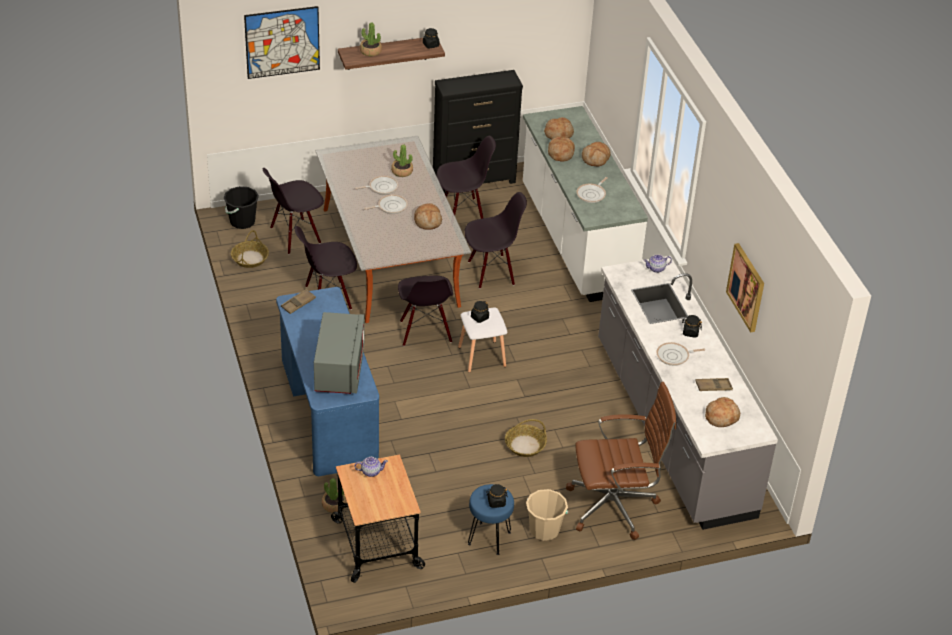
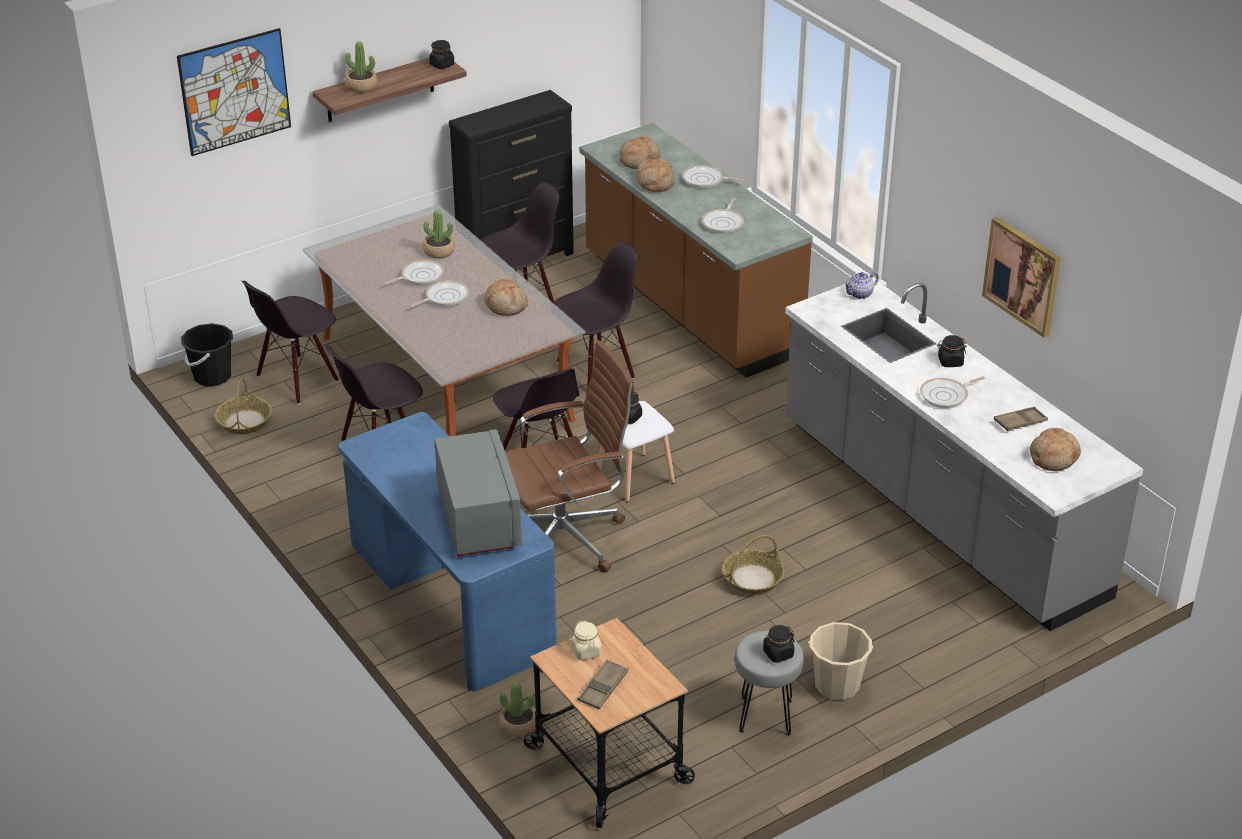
camera: 15 degrees left, 5 degrees down
brown tray [281,289,316,314] -> brown tray moved to [577,659,628,709]
teapot [354,457,388,477] -> beige jar [571,620,601,660]
blue stool [468,484,514,555] -> grey stool [735,630,804,736]
white counter [523,106,648,302] -> brown counter [579,123,813,378]
brown office chair [566,382,676,540] -> brown office chair moved to [505,340,635,573]
bread [582,142,611,167] -> frying pan [682,165,744,188]

